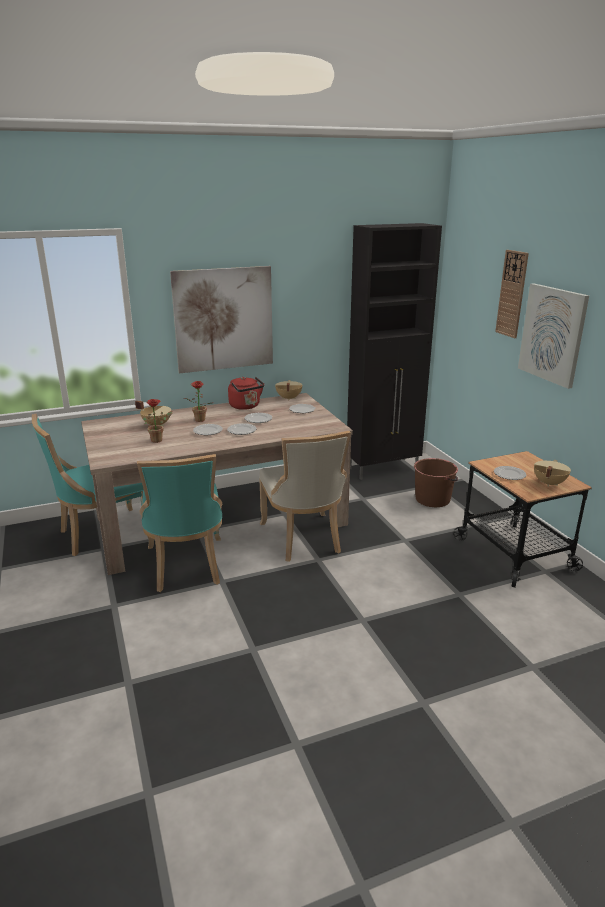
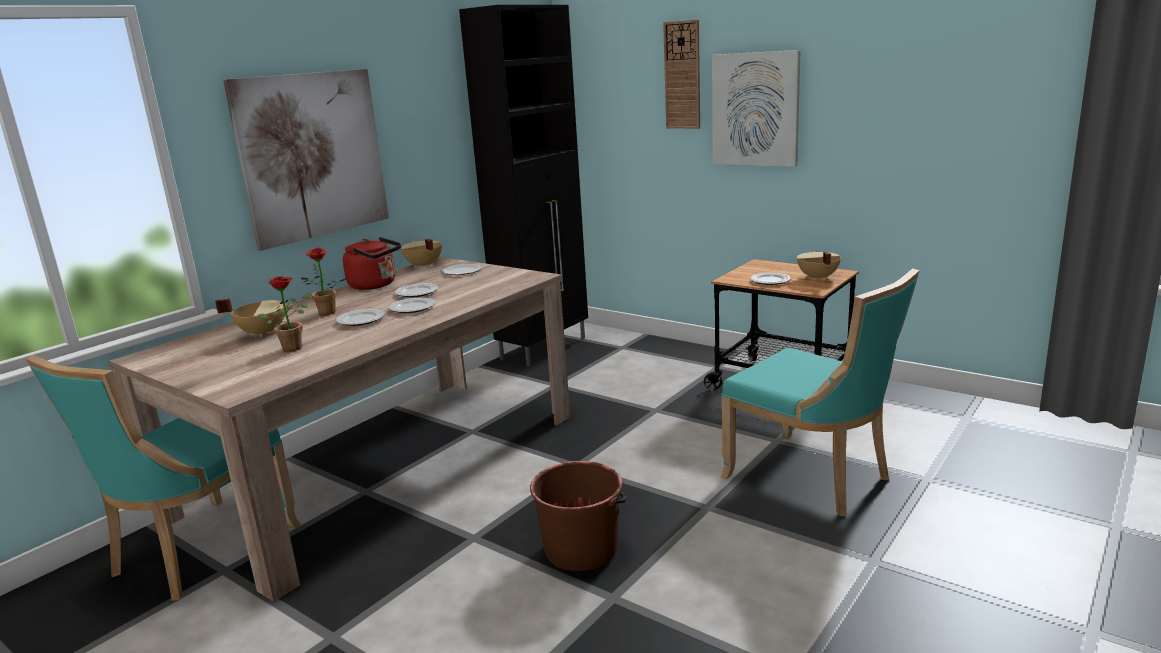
camera: 30 degrees left, 5 degrees down
turquoise chair [137,454,222,592] -> turquoise chair moved to [721,268,919,516]
beige chair [259,431,351,562] -> none
brown bucket [414,458,458,507] -> brown bucket moved to [530,461,627,571]

